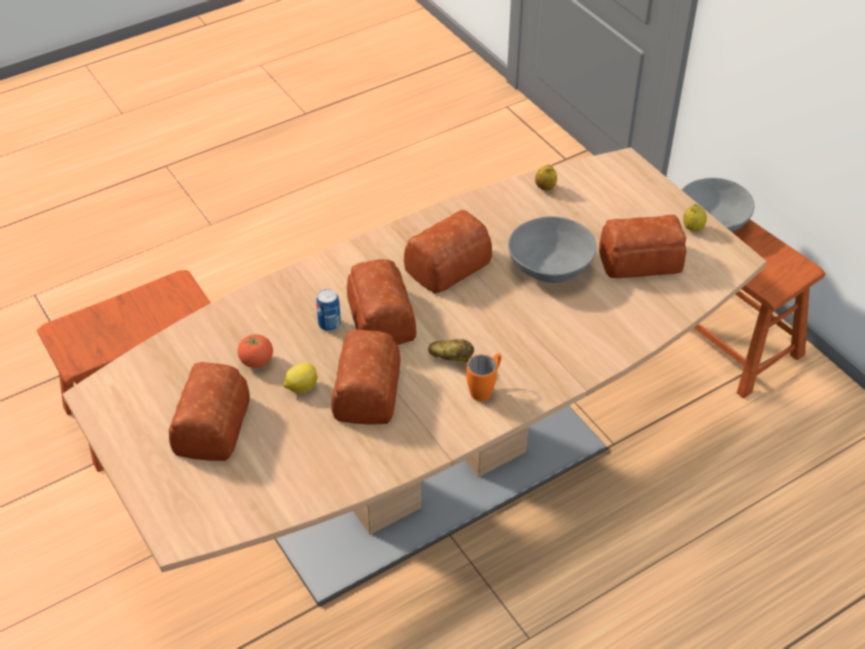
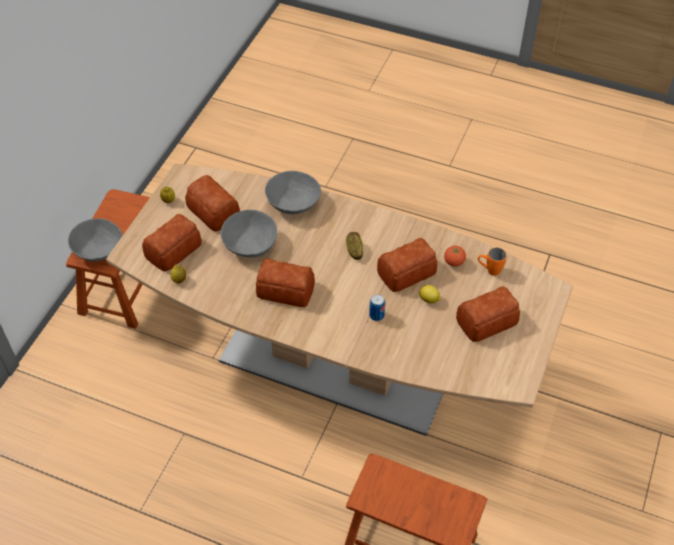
camera: 125 degrees left, 5 degrees up
tomato [238,334,273,368] -> tomato moved to [444,246,466,267]
bread [347,259,416,345] -> bread moved to [142,214,202,272]
orange mug [466,353,501,401] -> orange mug moved to [478,248,507,276]
none -> grey bowl [265,171,321,214]

